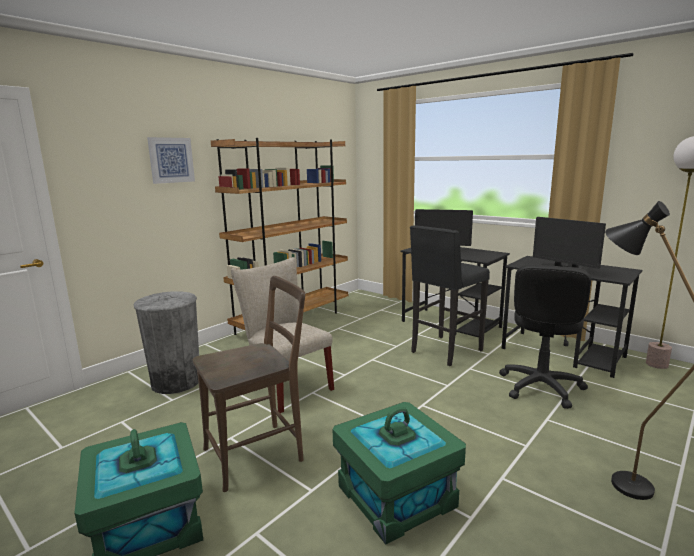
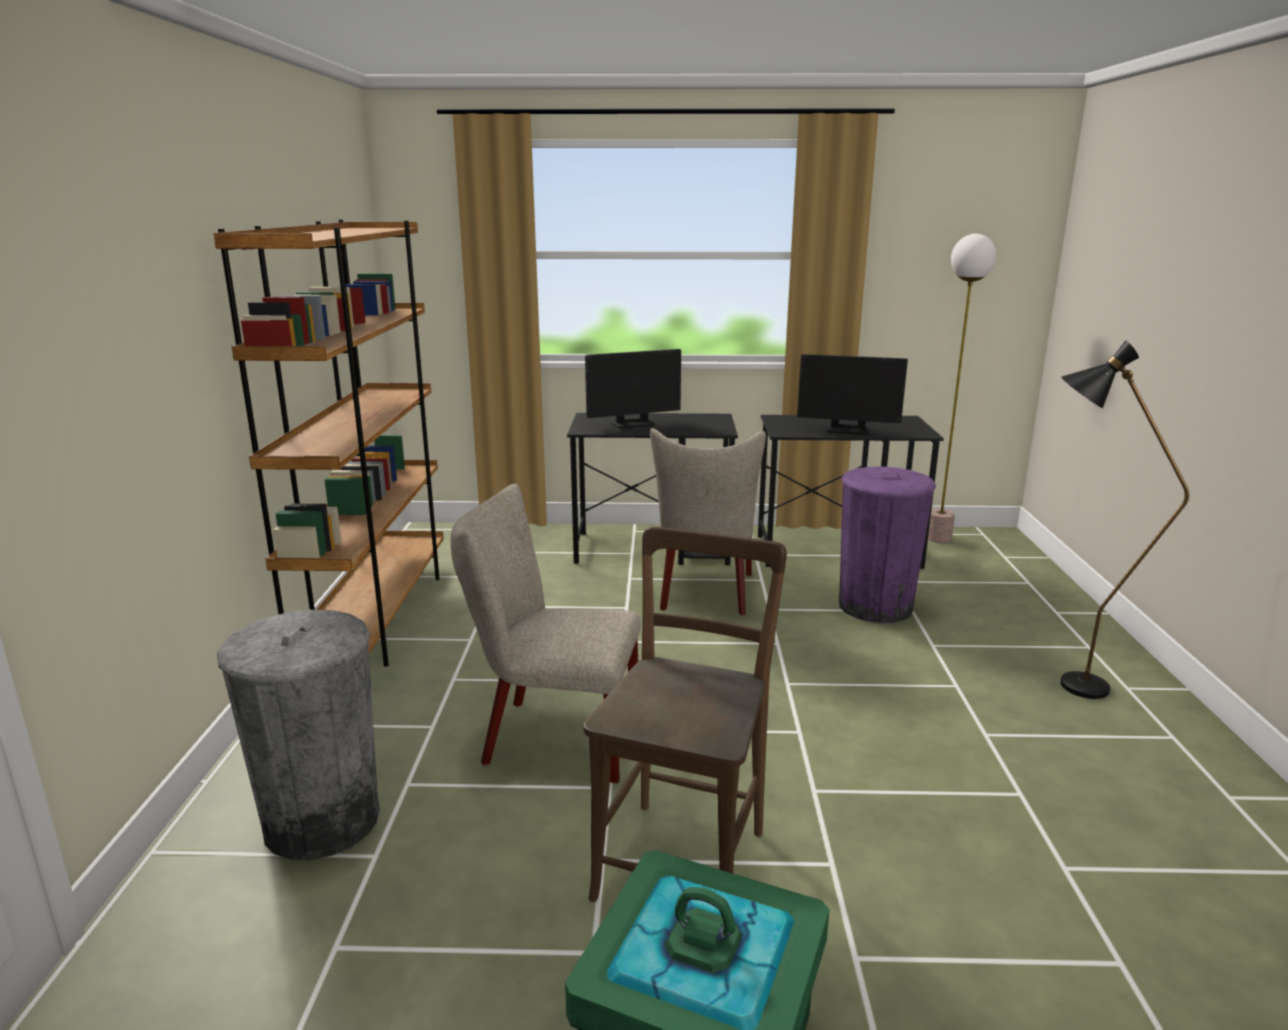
camera: 40 degrees left, 5 degrees up
picture [147,137,195,184] -> none
green storage box [332,402,466,545] -> none
black stool [410,225,490,366] -> beige chair [650,428,766,615]
black office chair [499,264,591,409] -> purple trash can [839,466,936,623]

